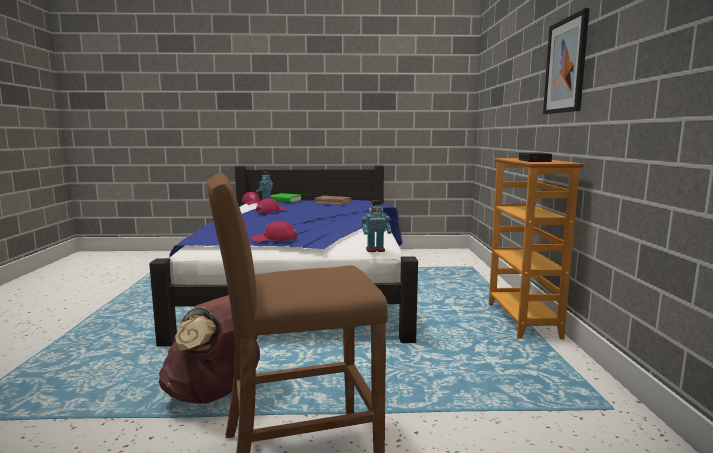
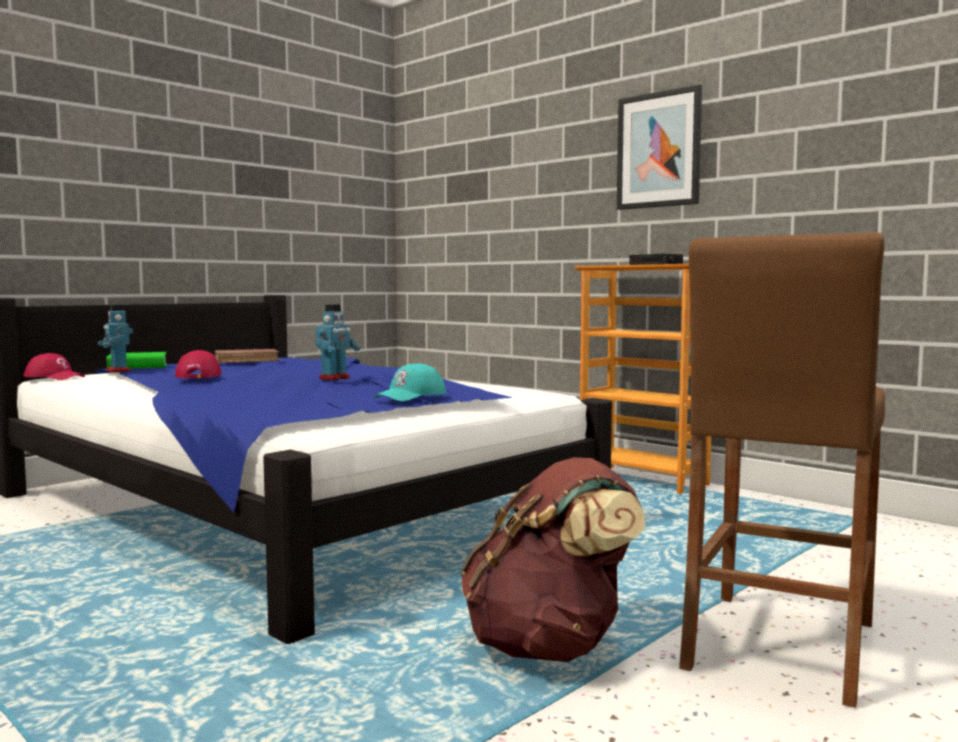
camera: 45 degrees left, 5 degrees down
red cap [251,221,297,242] -> turquoise cap [374,363,446,401]
toy robot [362,200,392,252] -> toy robot moved to [315,304,360,380]

